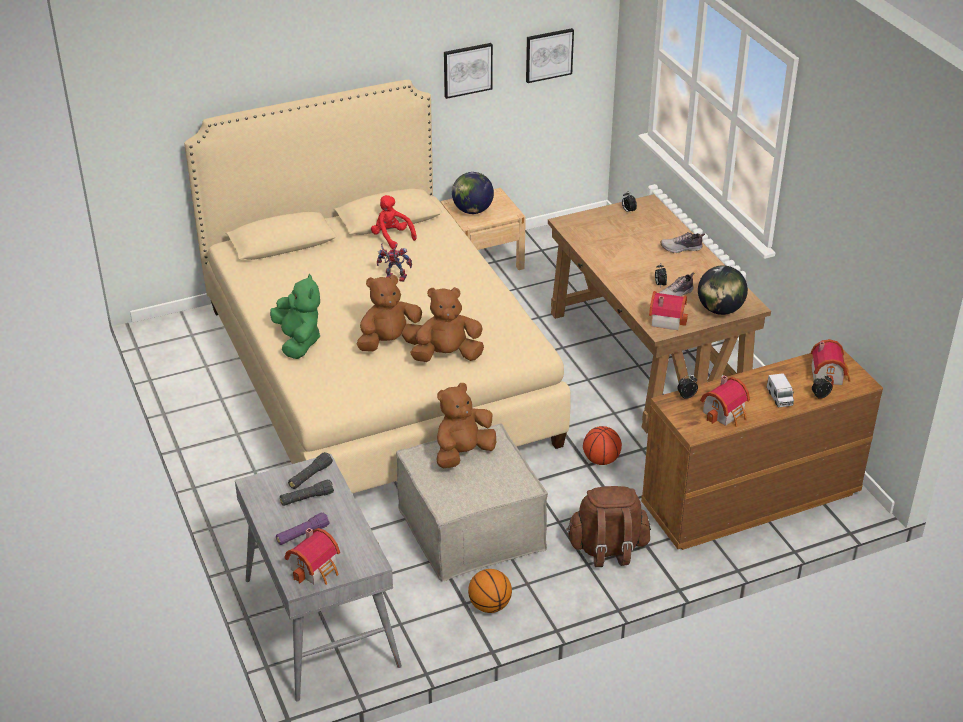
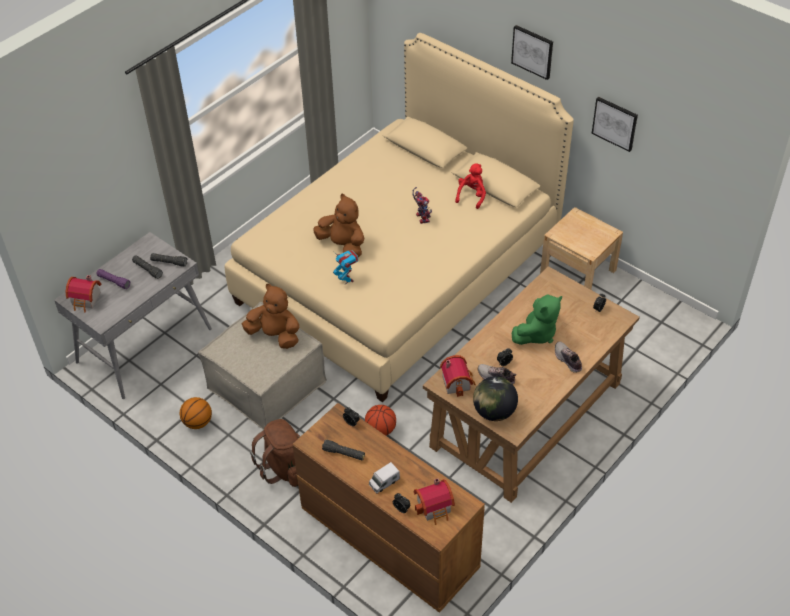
camera: 65 degrees right, 10 degrees up
green plush toy [270,274,320,359] -> green plush toy moved to [512,294,562,345]
brown plush toy [410,287,484,362] -> toy robot [333,250,358,284]
globe [452,172,494,214] -> none
picture [526,28,574,83] -> picture moved to [511,25,553,80]
toy house [700,375,750,427] -> black flashlight [322,440,365,460]

